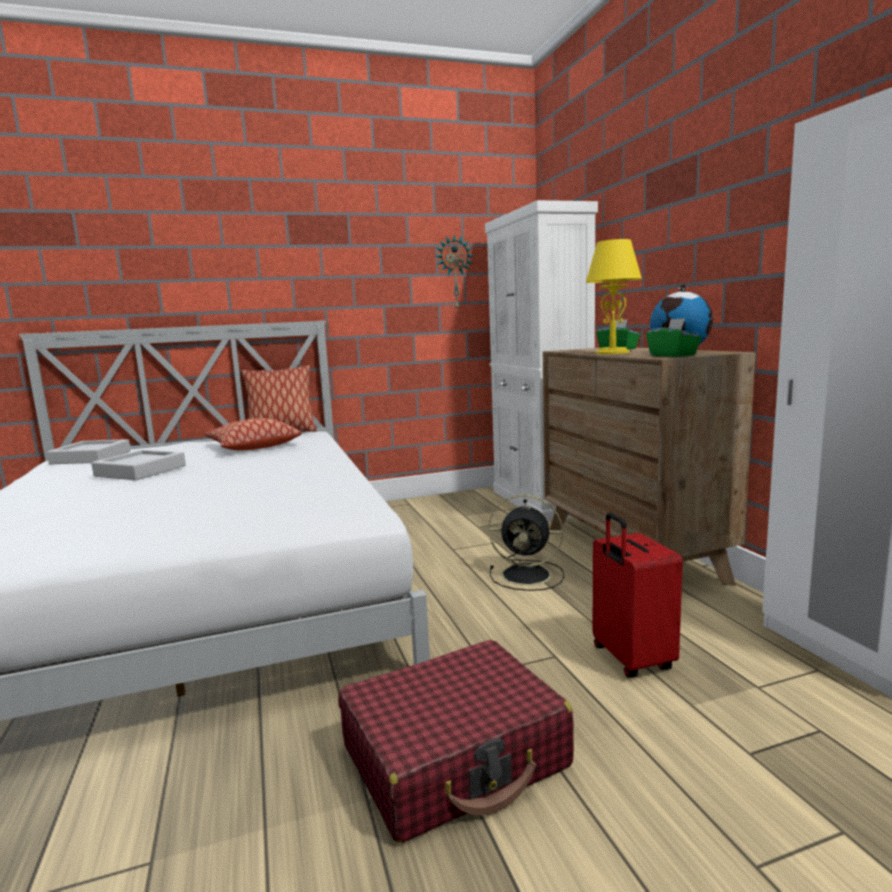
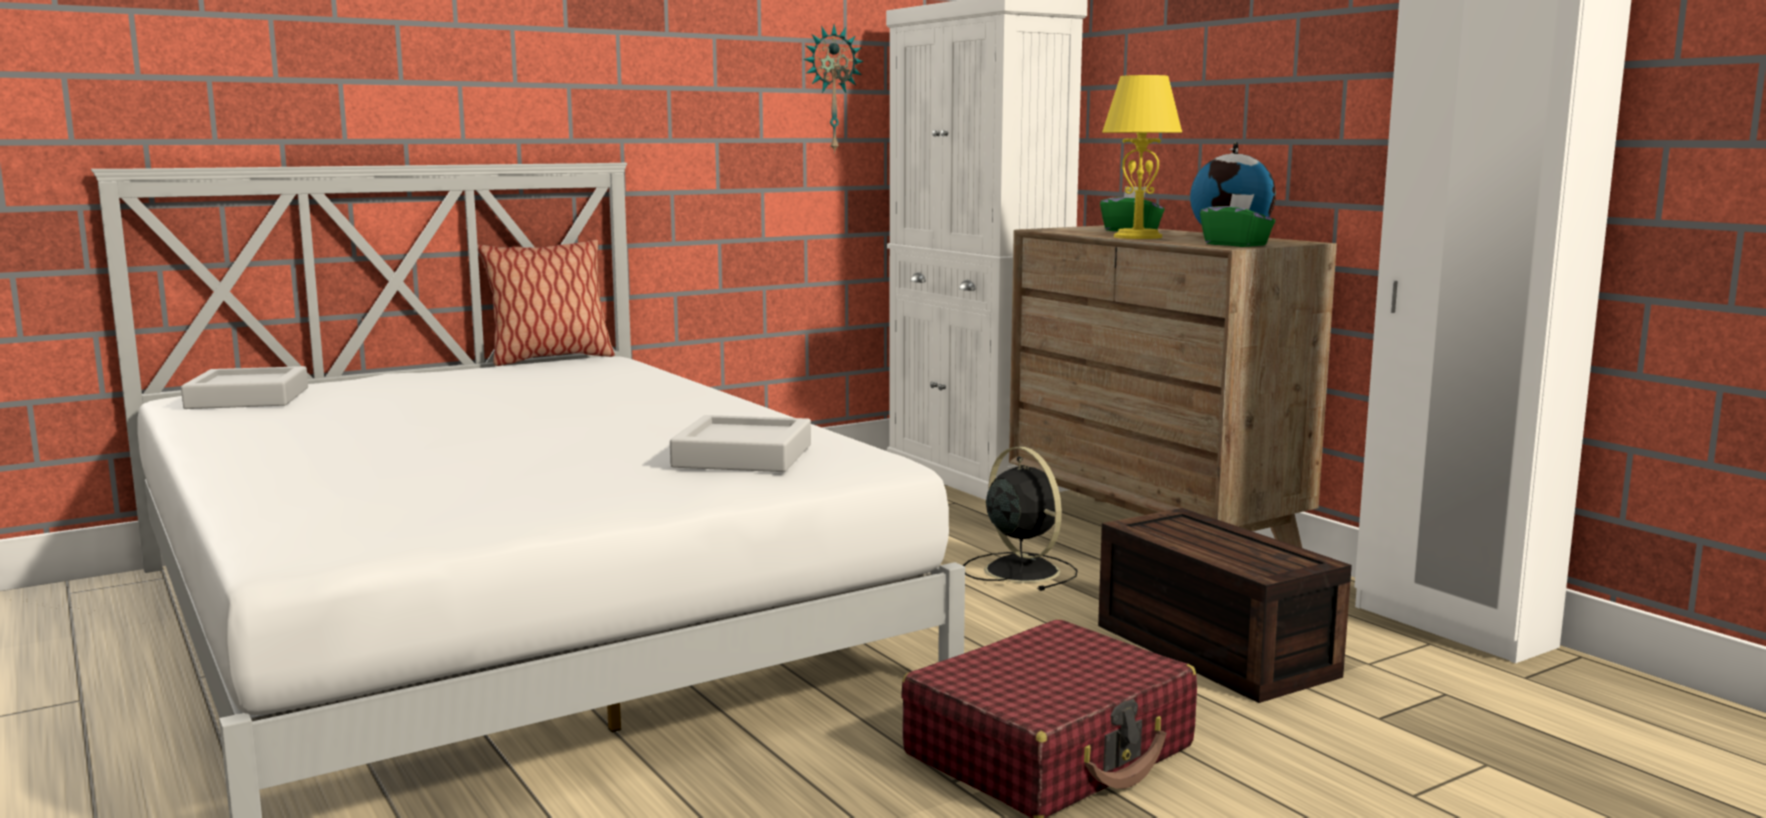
camera: 15 degrees left, 0 degrees up
grey tray [91,450,186,480] -> grey tray moved to [670,415,811,472]
pillow [205,418,302,451] -> none
black fan [488,495,564,591] -> black fan turned 120 degrees counterclockwise [963,447,1077,591]
red suitcase [593,512,683,678] -> brown storage box [1098,508,1352,703]

